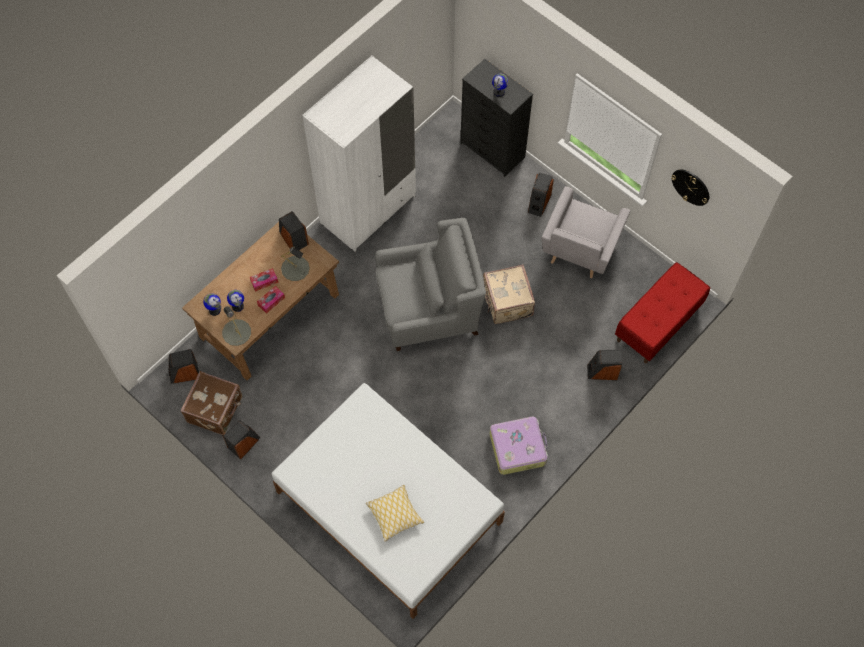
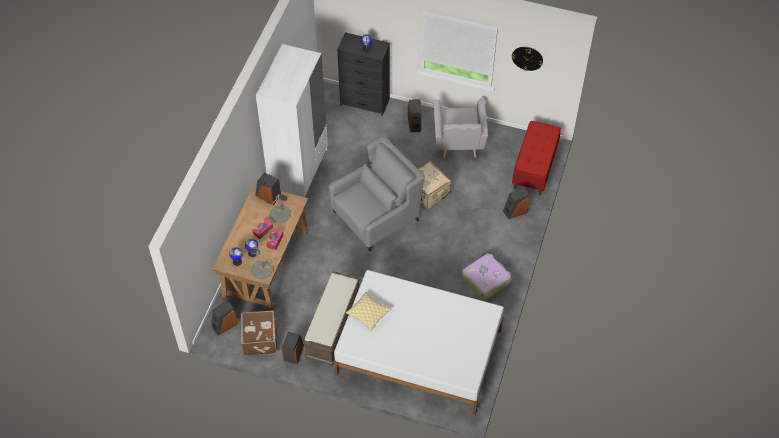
camera: 25 degrees left, 10 degrees down
pillow [366,485,424,542] -> pillow moved to [346,292,391,331]
none -> brown bench [303,271,360,367]

